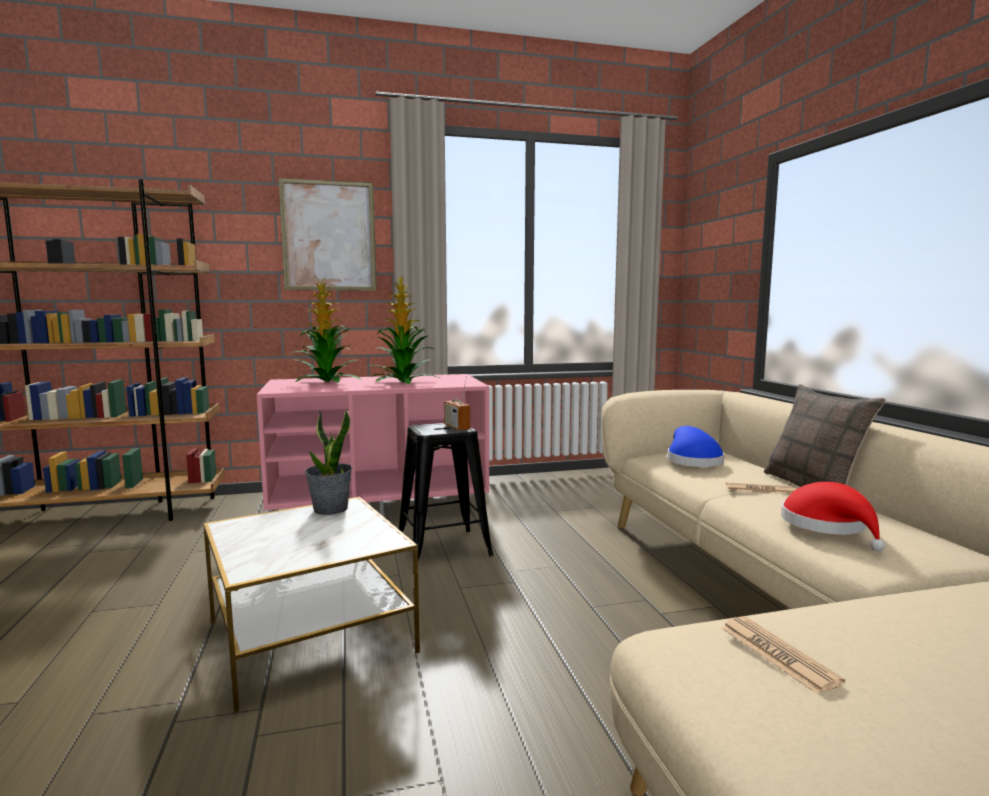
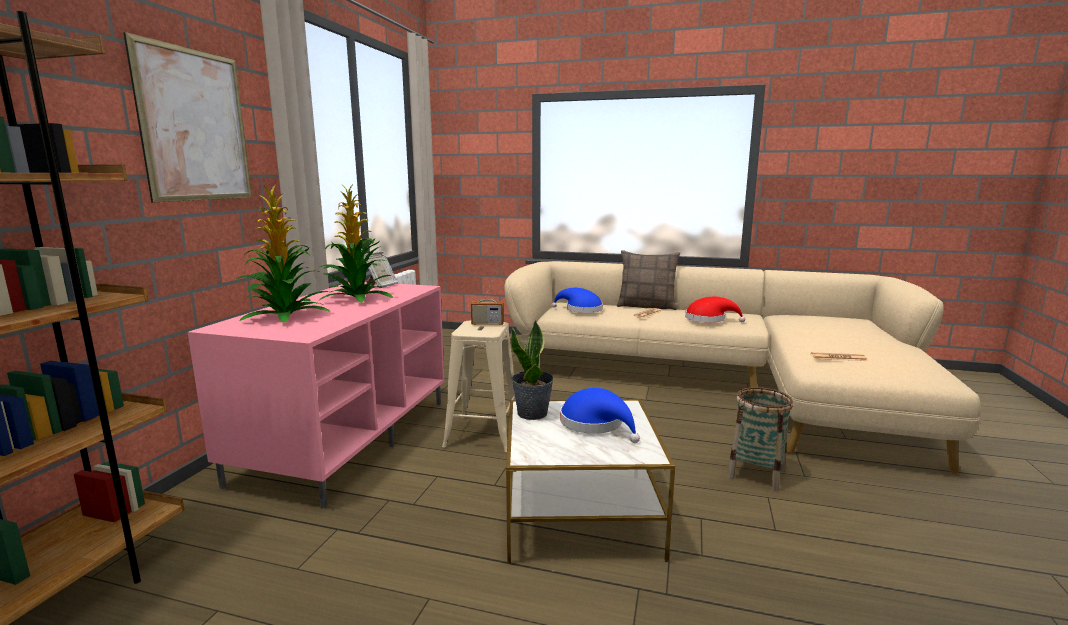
camera: 60 degrees left, 5 degrees up
black stool [399,423,493,560] -> beige stool [442,321,516,452]
none -> picture frame [363,251,398,288]
none -> blue hat [560,388,640,443]
none -> basket [727,387,793,491]

